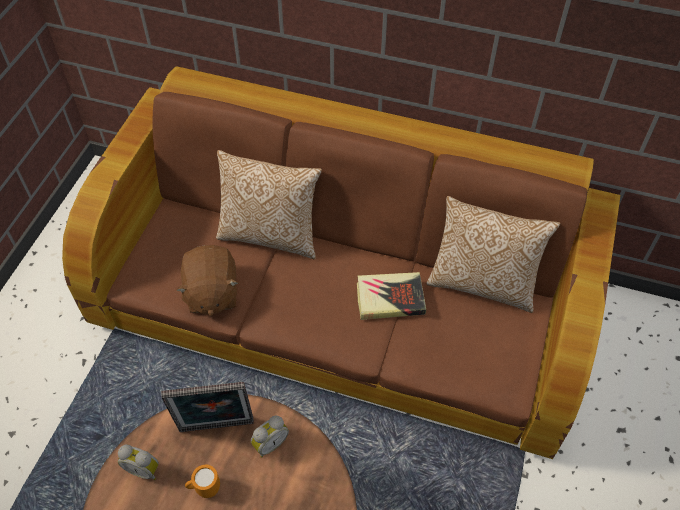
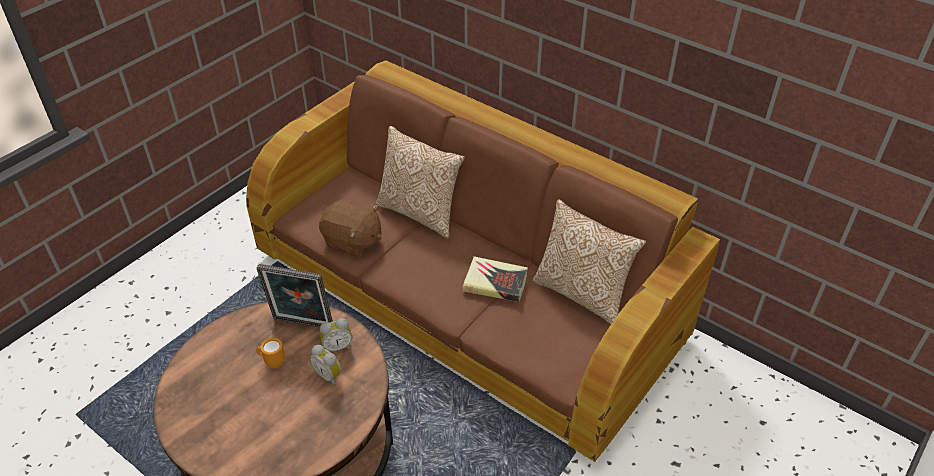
camera: 20 degrees right, 10 degrees down
alarm clock [118,445,159,480] -> alarm clock moved to [310,345,341,386]
brown plush toy [176,245,238,316] -> brown plush toy turned 75 degrees counterclockwise [319,198,382,258]

